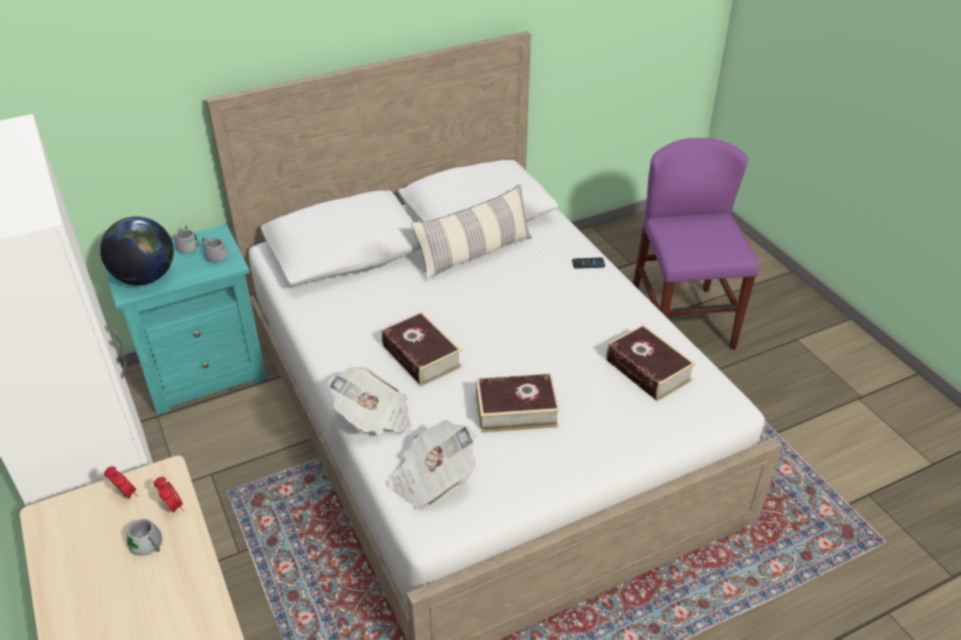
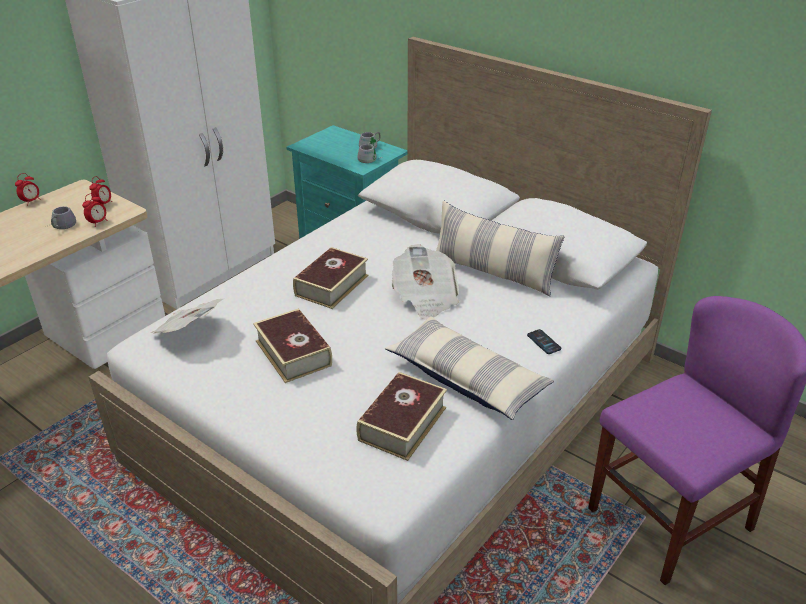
camera: 65 degrees right, 5 degrees down
globe [100,216,174,285] -> none
newspaper [328,367,412,435] -> newspaper moved to [391,244,459,320]
none -> alarm clock [15,173,41,202]
none -> pillow [385,316,554,420]

